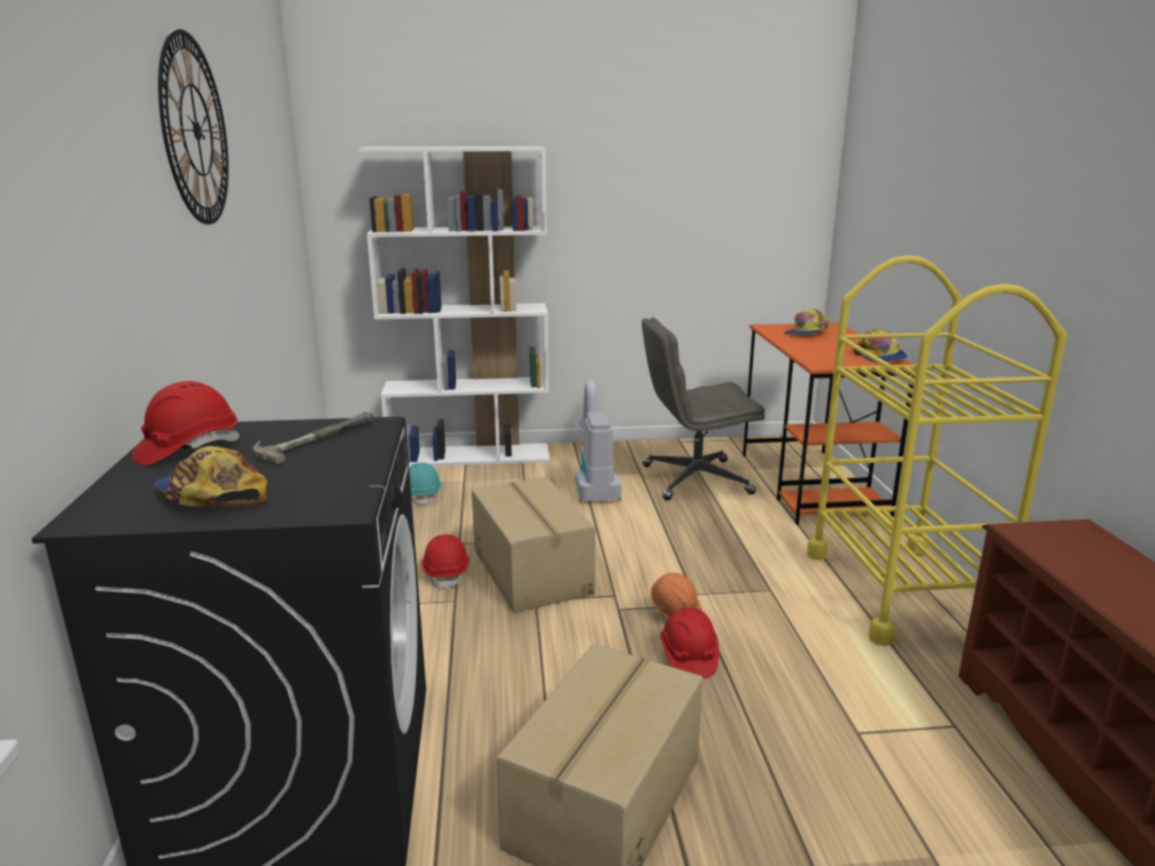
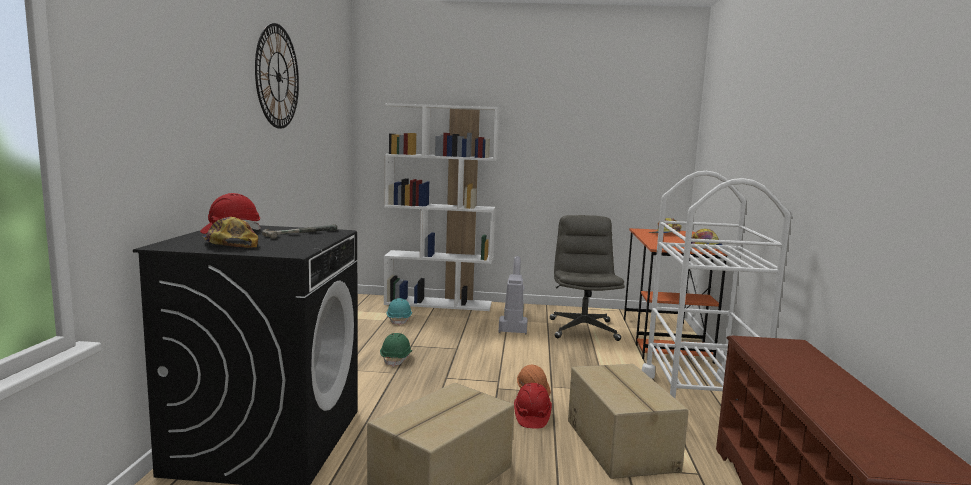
camera: 10 degrees right, 10 degrees down
red hard hat [421,534,470,590] -> green hard hat [380,333,412,367]
cardboard box [472,477,596,612] -> cardboard box moved to [568,364,689,479]
grey office chair [642,318,765,501] -> grey office chair turned 90 degrees clockwise [550,215,625,341]
yellow cart [807,255,1067,646] -> white cart [642,171,791,398]

